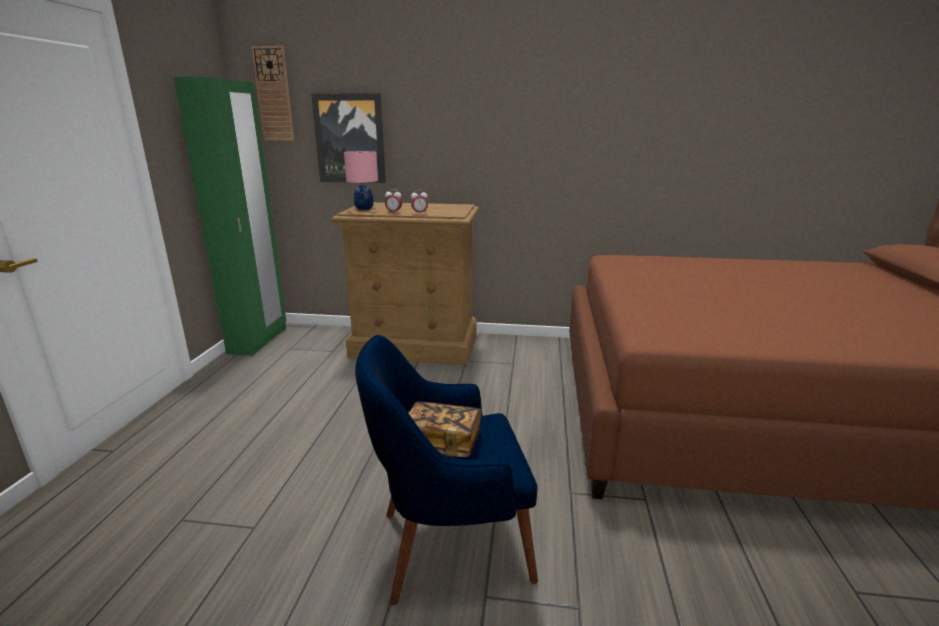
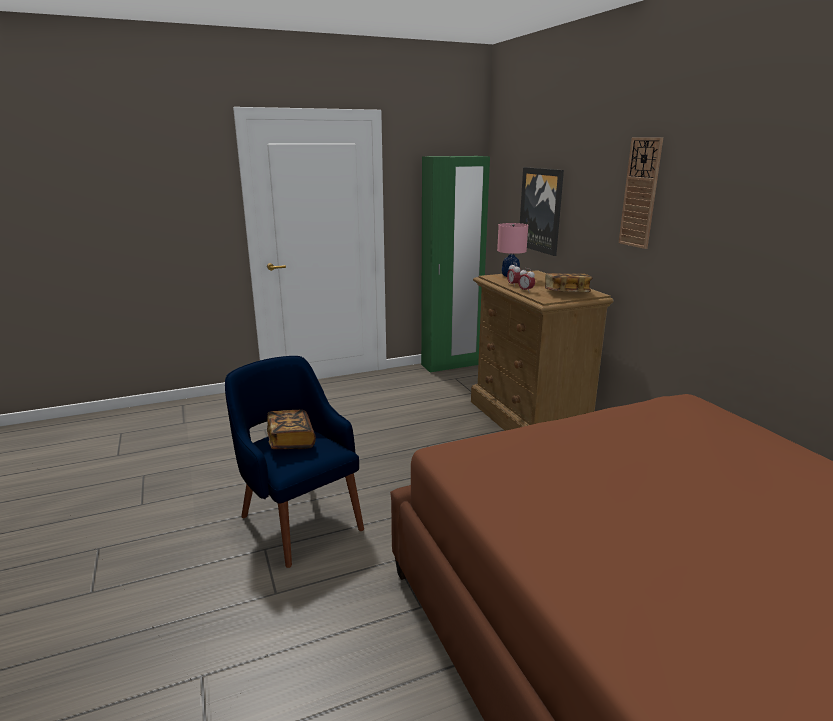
camera: 60 degrees right, 0 degrees up
wall clock [251,46,295,141] -> wall clock moved to [619,137,663,249]
none -> book [545,273,592,292]

